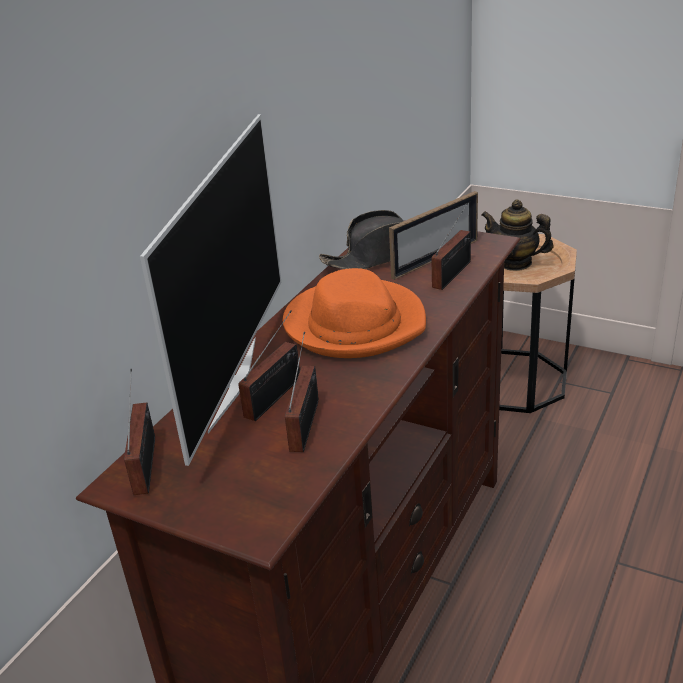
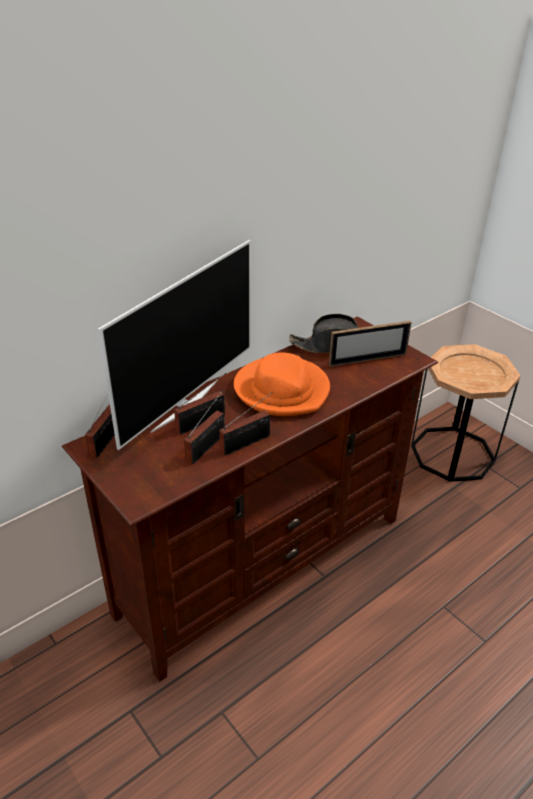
camera: 20 degrees right, 5 degrees up
radio [432,203,471,290] -> radio moved to [219,392,273,456]
teapot [482,200,554,271] -> none

